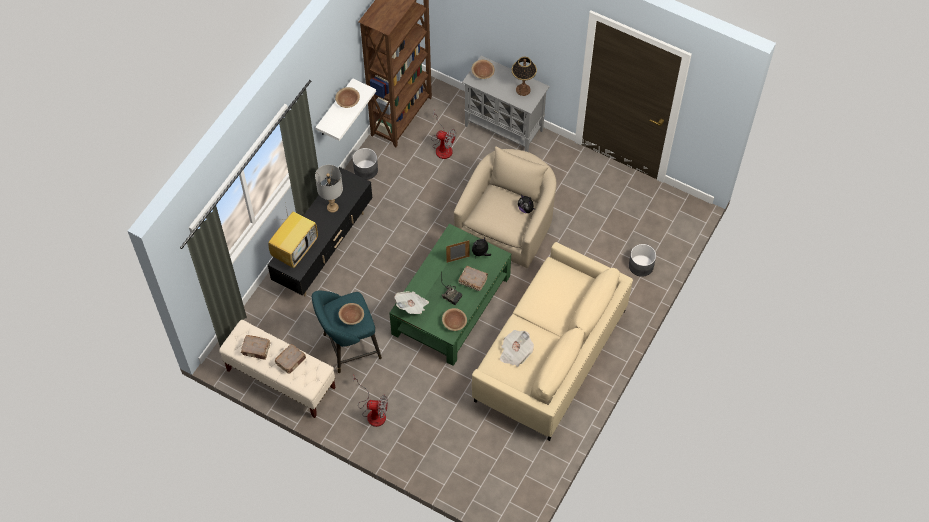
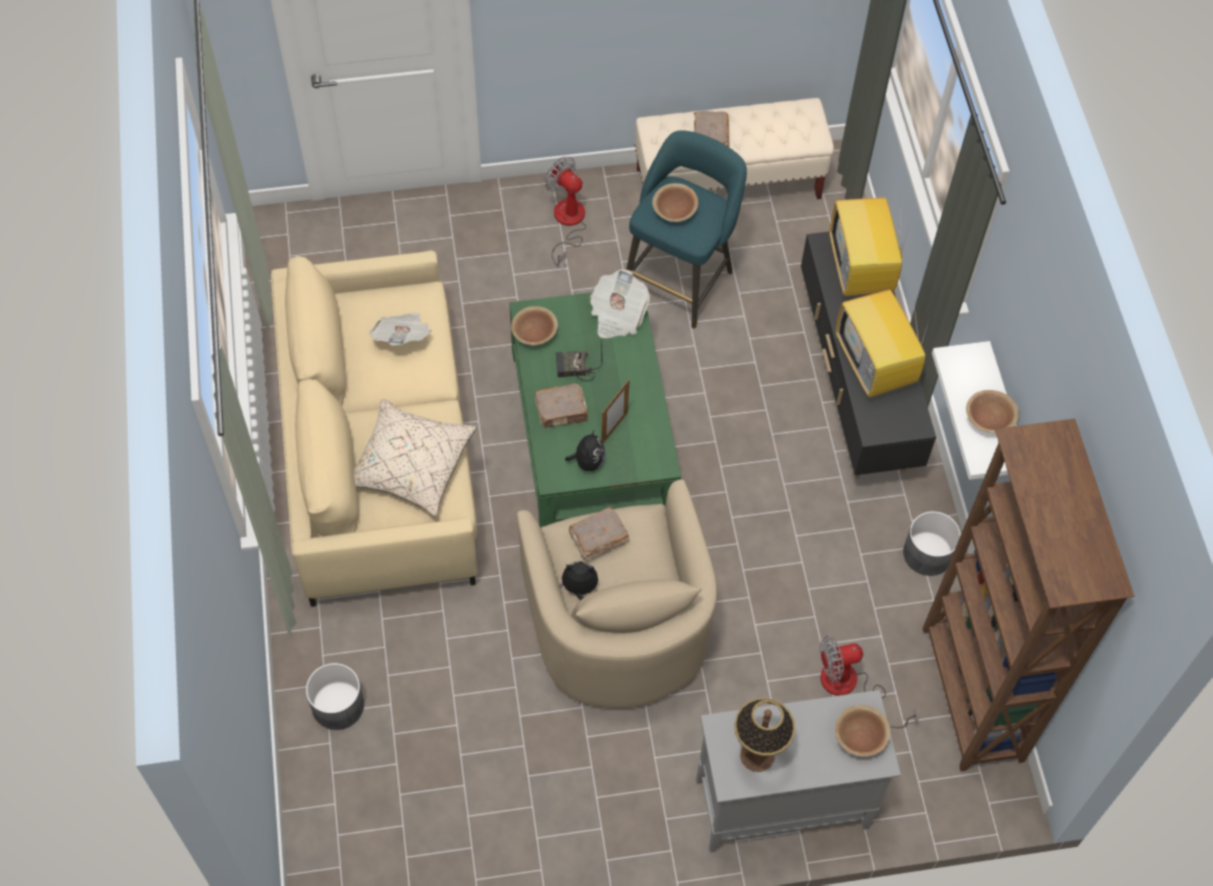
camera: 140 degrees right, 0 degrees up
brown book [241,335,270,360] -> brown book moved to [569,506,629,561]
grey table lamp [315,165,343,213] -> television [836,289,930,398]
fan [353,376,388,427] -> fan turned 75 degrees clockwise [545,156,587,266]
none -> beige pillow [354,399,477,516]

